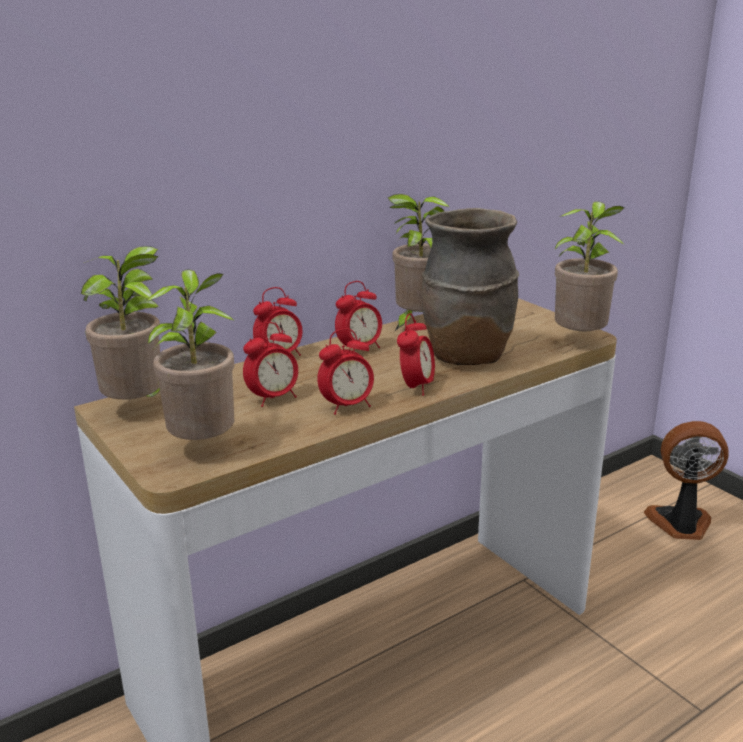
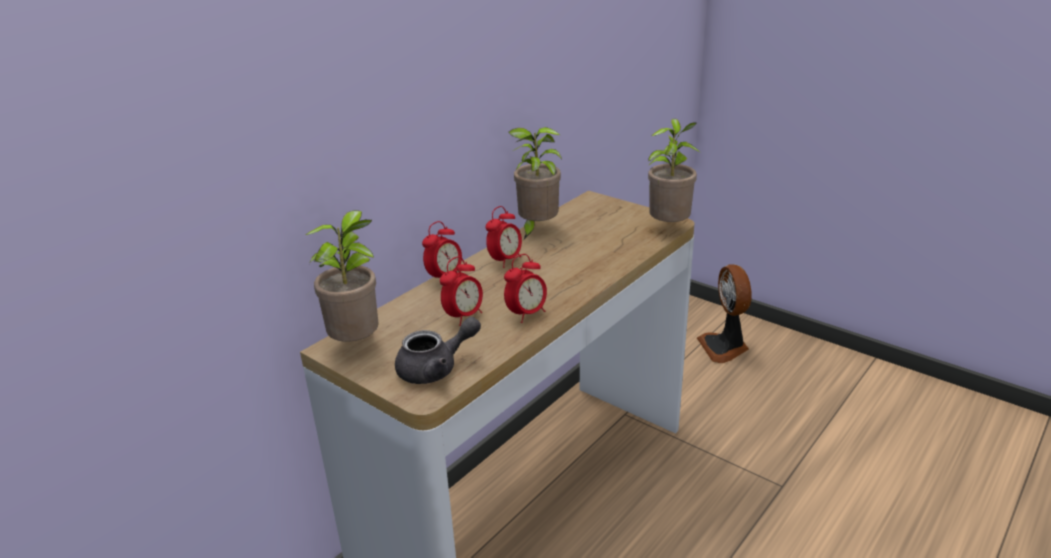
camera: 15 degrees left, 5 degrees up
potted plant [146,269,235,440] -> grey teapot [395,317,481,384]
alarm clock [397,313,435,396] -> none
brown vase [422,208,519,365] -> none
fan [644,421,729,540] -> fan turned 90 degrees counterclockwise [697,264,752,363]

